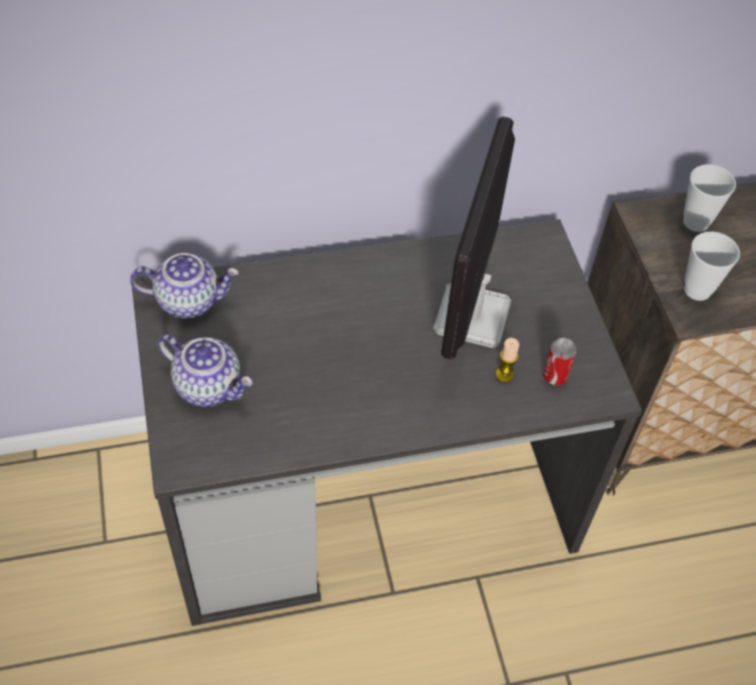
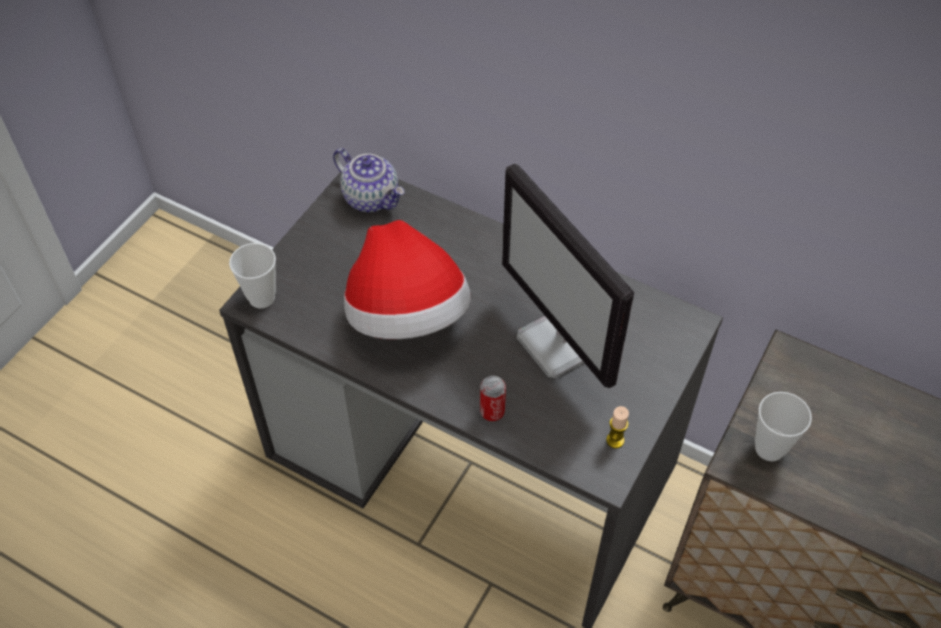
camera: 45 degrees right, 0 degrees up
teapot [158,334,253,407] -> none
monitor [433,117,515,360] -> monitor turned 90 degrees counterclockwise [502,164,634,388]
candle [496,338,519,383] -> candle moved to [606,406,629,448]
can [543,338,577,386] -> can moved to [480,376,506,421]
cup [683,164,736,232] -> cup moved to [229,243,276,308]
none -> hat [344,220,471,339]

